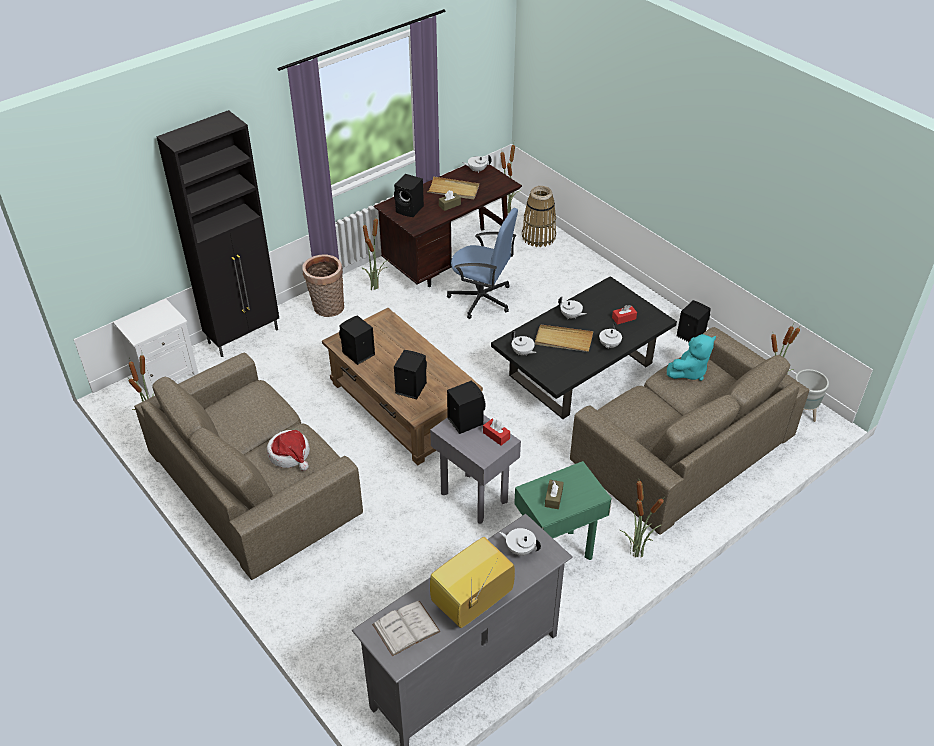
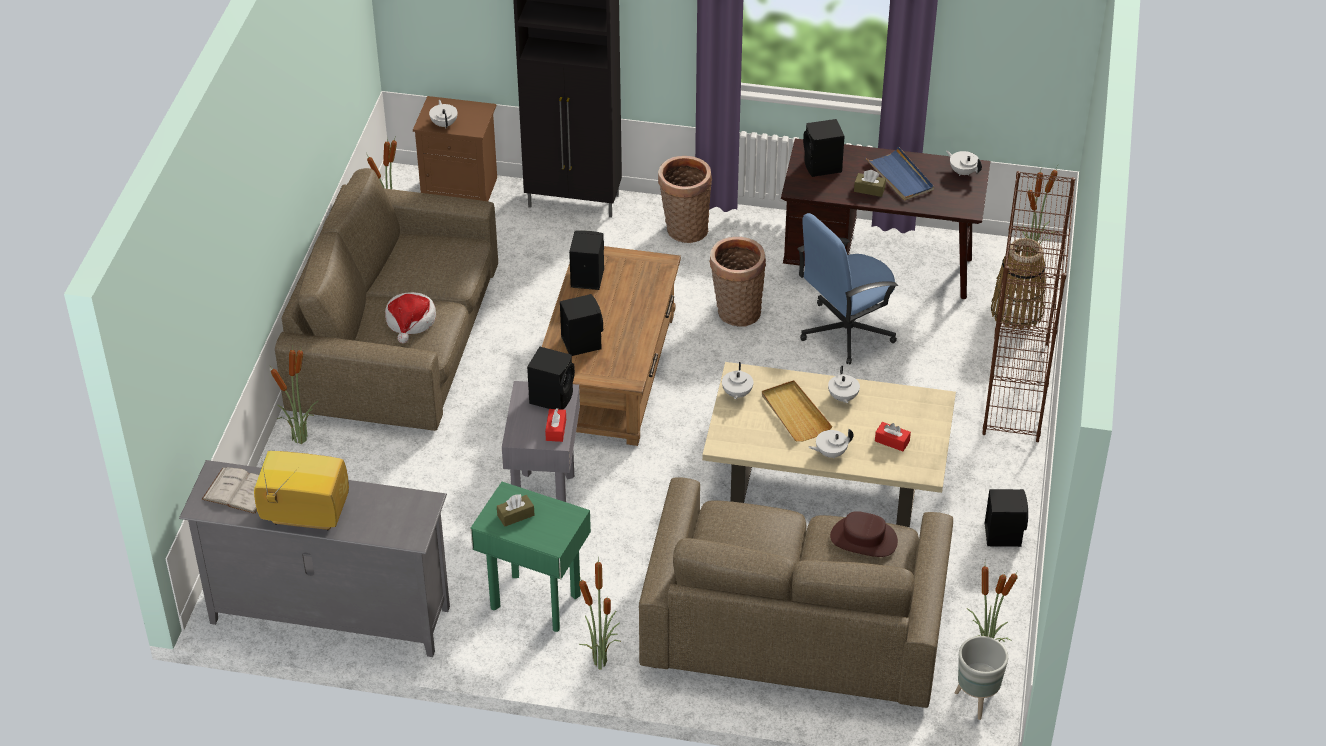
camera: 50 degrees right, 0 degrees up
white nightstand [113,298,199,398] -> brown nightstand [413,96,497,201]
potted plant [362,214,388,290] -> potted plant moved to [270,343,318,444]
beige tray [427,176,479,199] -> blue tray [866,146,934,201]
blue office chair [447,208,518,319] -> blue office chair turned 75 degrees clockwise [798,213,898,364]
black coffee table [491,276,677,419] -> beige coffee table [702,362,956,527]
white teapot [499,528,541,556] -> white teapot moved to [429,100,458,129]
turquoise plush toy [667,334,716,381] -> brown hat [830,511,898,557]
none -> basket [709,237,766,327]
none -> brown bookcase [982,171,1075,442]

